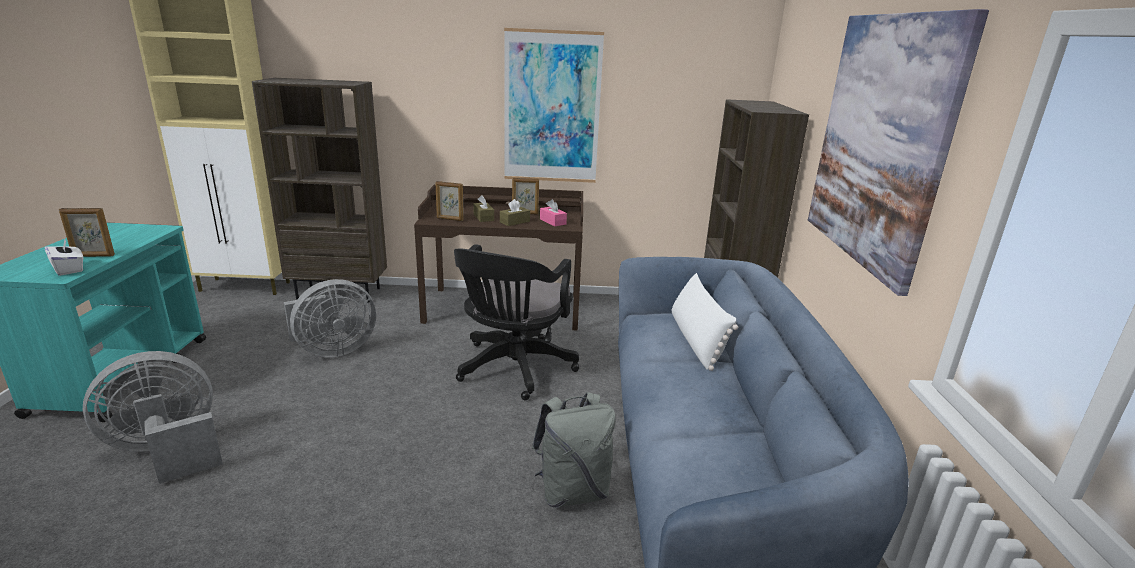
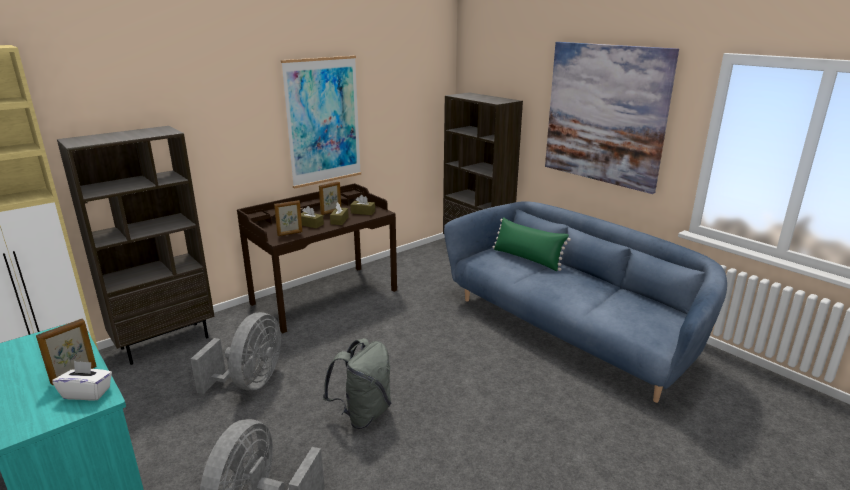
camera: 40 degrees left, 0 degrees up
black office chair [454,244,579,400] -> none
grey backpack [532,392,615,508] -> grey backpack moved to [323,338,391,429]
pink tissue box [540,199,567,226] -> brown tissue box [350,195,375,215]
white pillow [672,273,738,371] -> green pillow [492,217,571,271]

